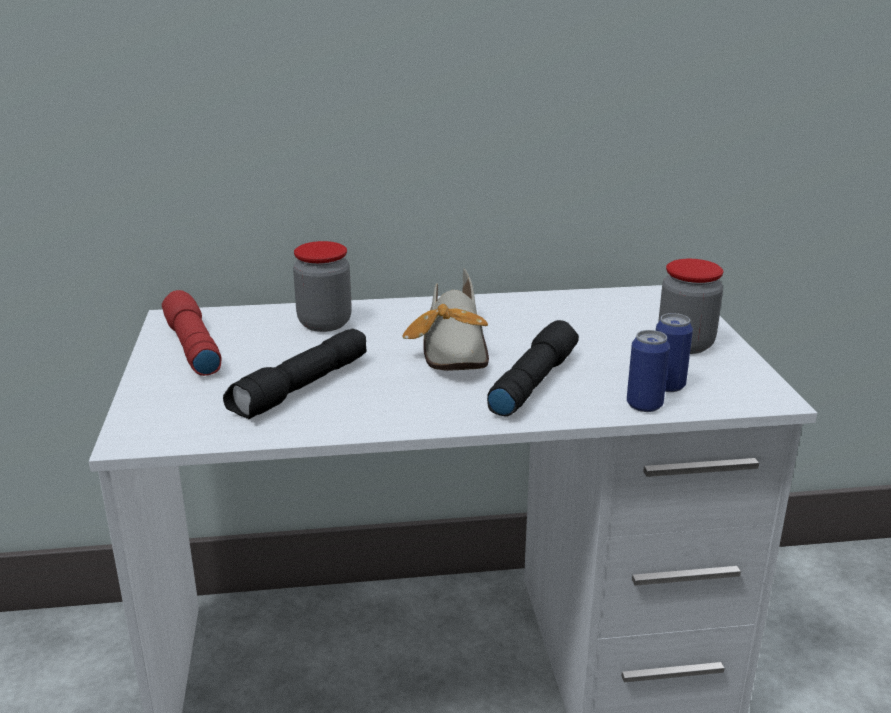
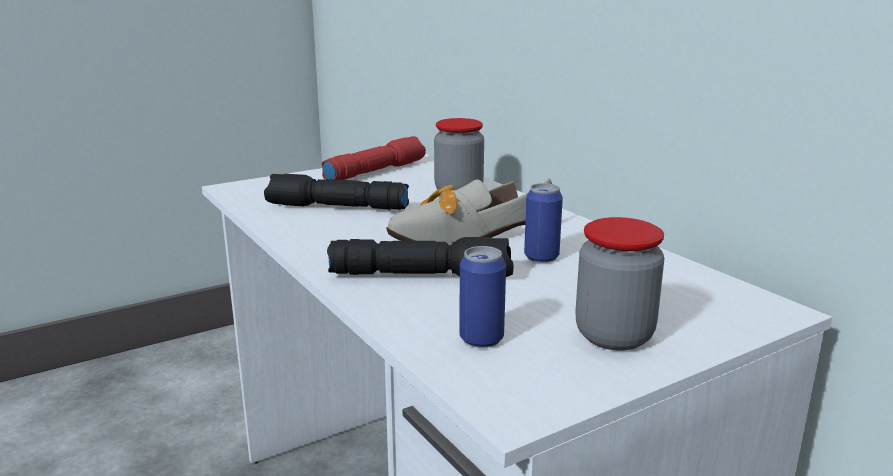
camera: 65 degrees right, 5 degrees down
can [627,330,670,412] -> can moved to [524,183,563,263]

